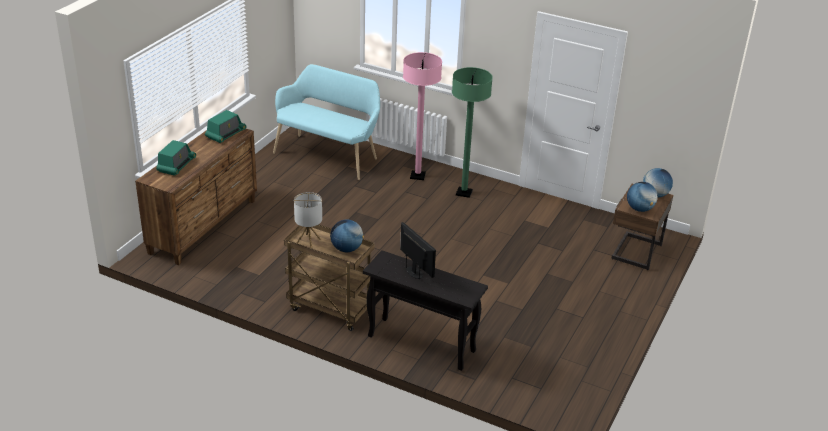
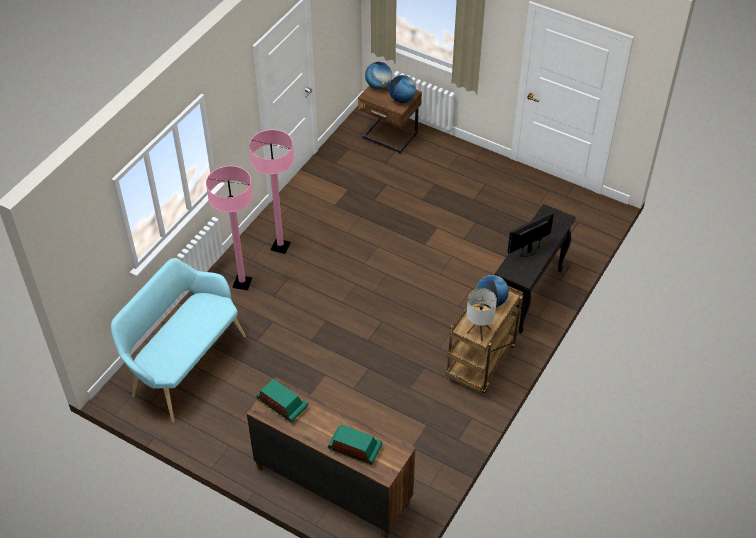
camera: 85 degrees left, 15 degrees up
green floor lamp [452,67,493,198] -> pink floor lamp [249,129,294,254]

